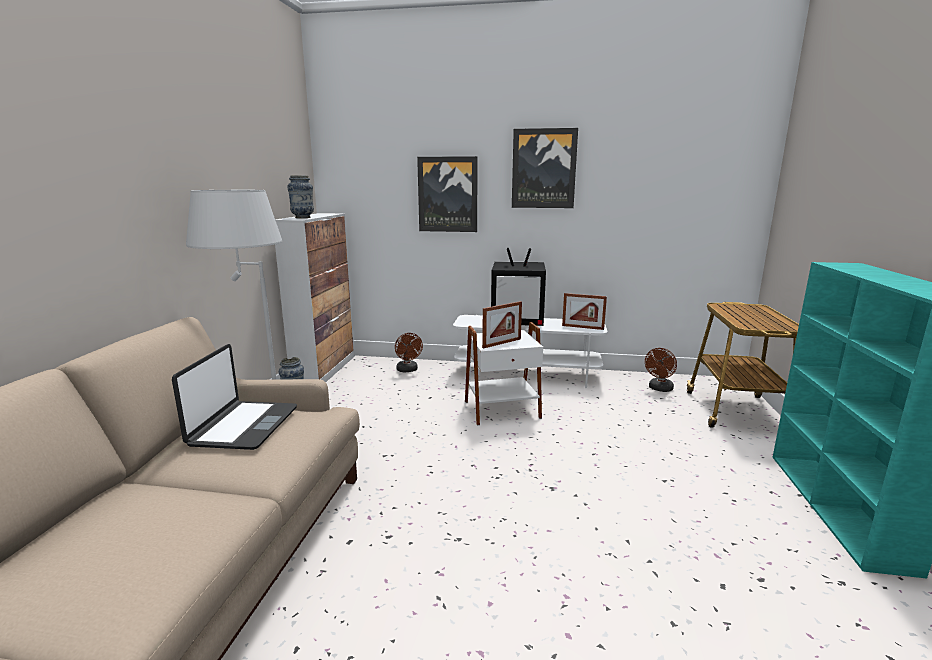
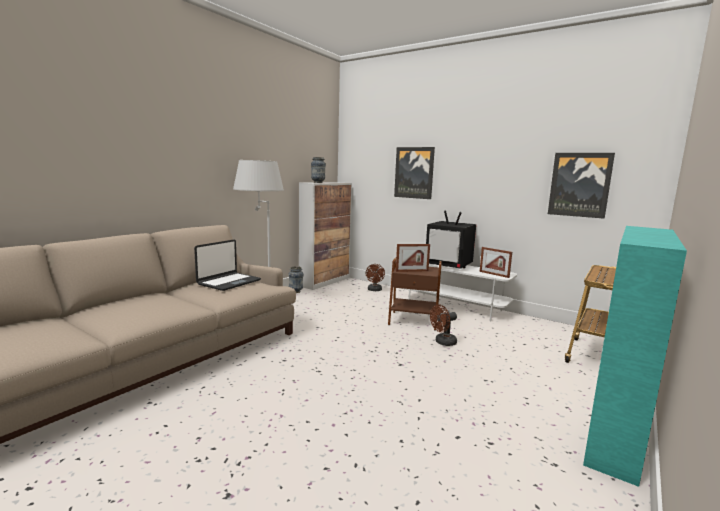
camera: 25 degrees right, 5 degrees down
white side table [465,322,543,425] -> brown side table [388,258,442,331]
picture [512,128,578,208] -> picture moved to [548,153,615,219]
brown fan [645,348,677,392] -> brown fan moved to [430,304,457,346]

